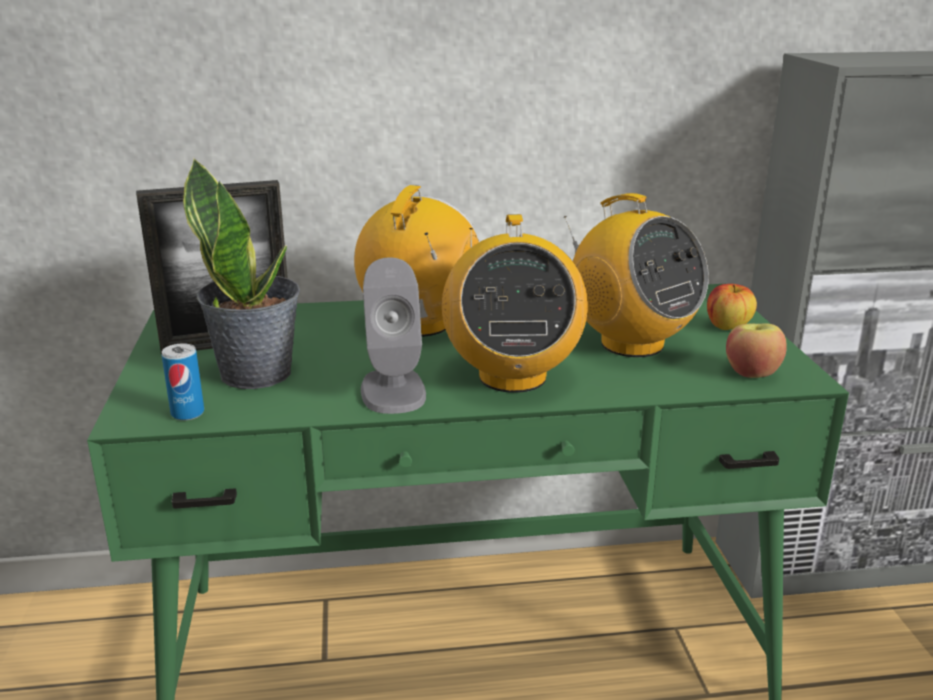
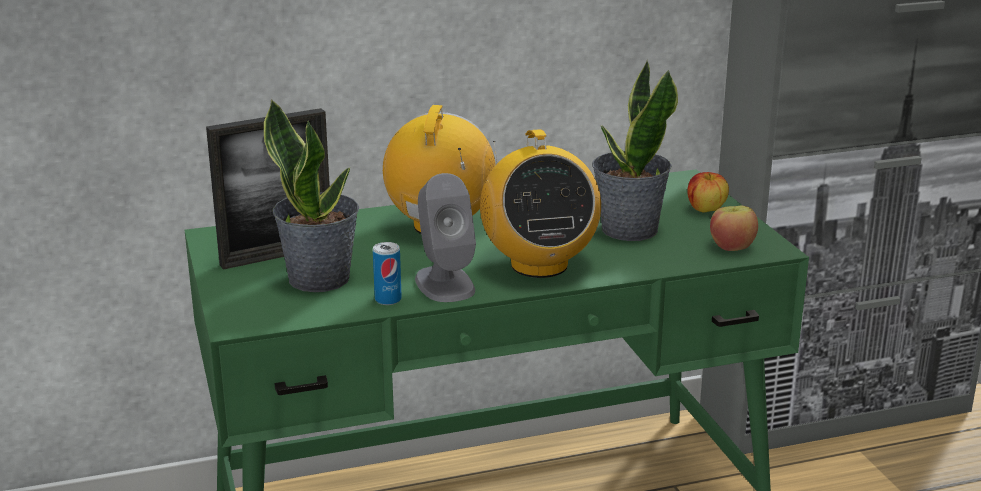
camera: 10 degrees left, 0 degrees up
can [162,343,204,421] -> can moved to [373,242,402,305]
radio [563,193,709,357] -> potted plant [592,60,678,241]

